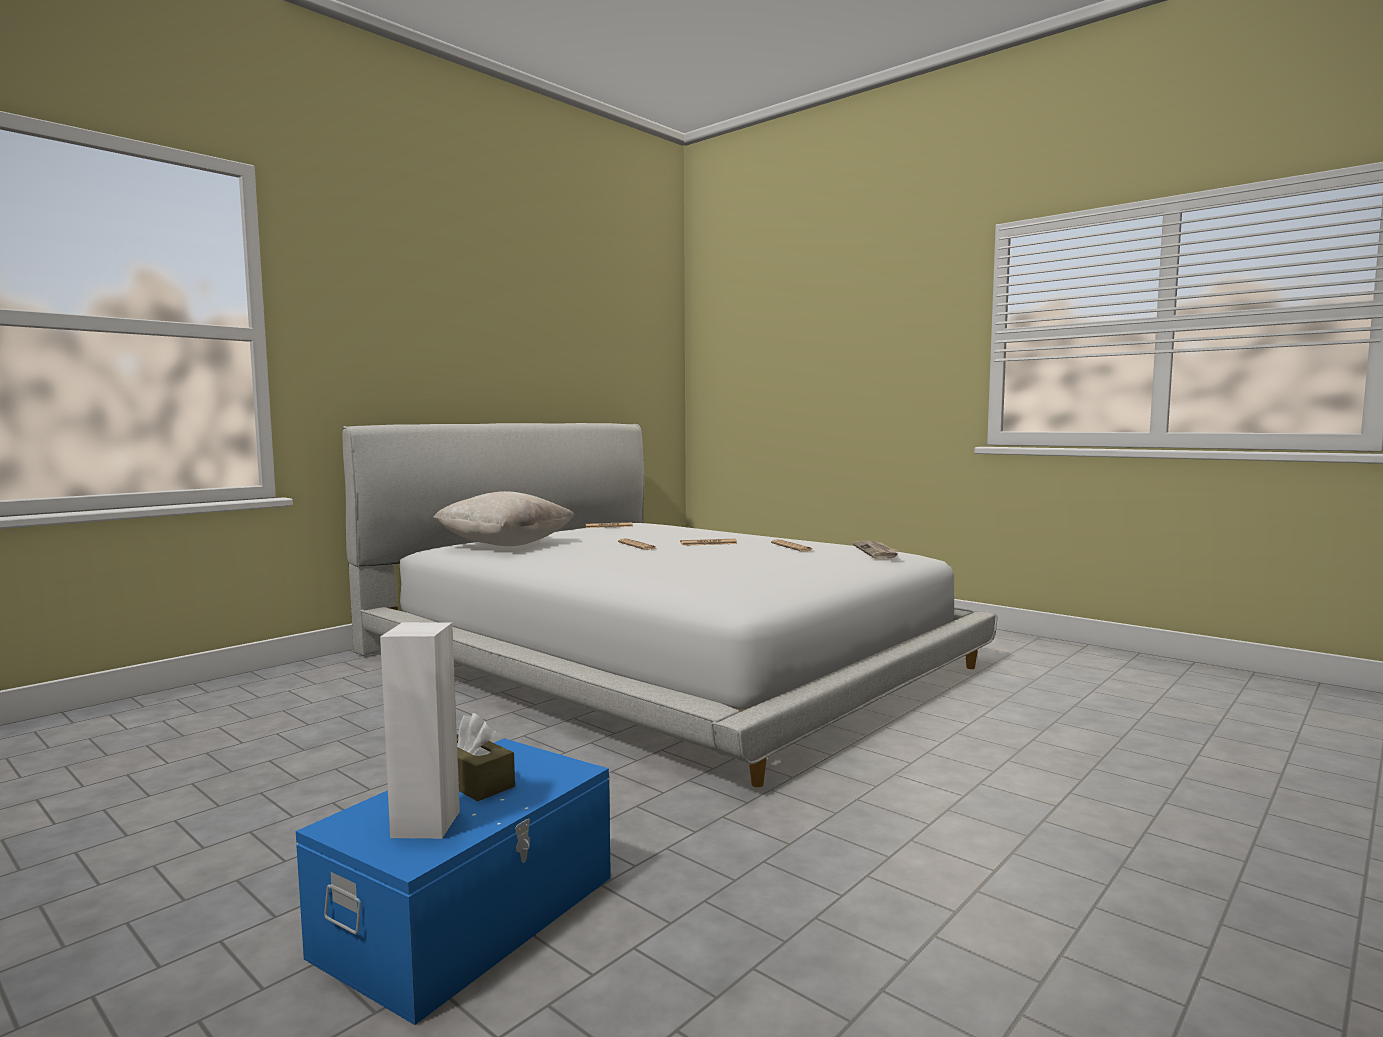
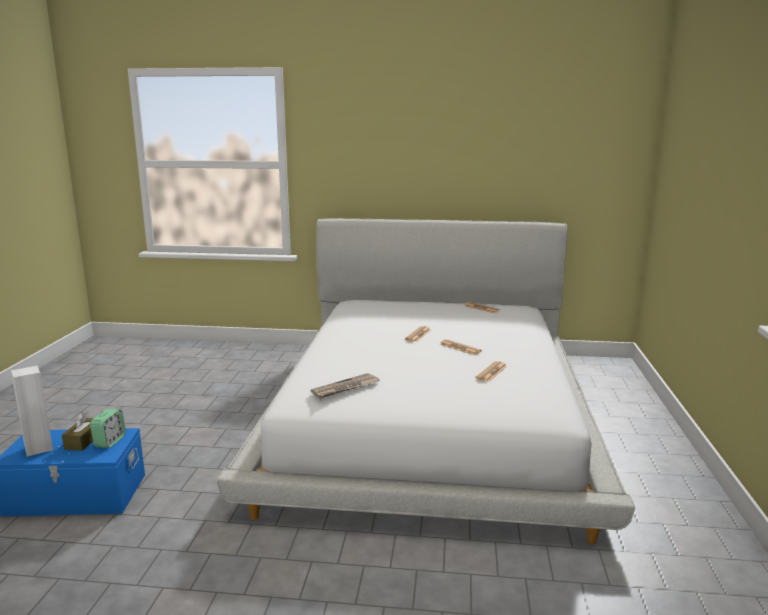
camera: 55 degrees right, 10 degrees up
beige pillow [433,491,575,546] -> none
newspaper [853,541,900,558] -> newspaper moved to [311,373,379,399]
none -> alarm clock [90,409,125,448]

